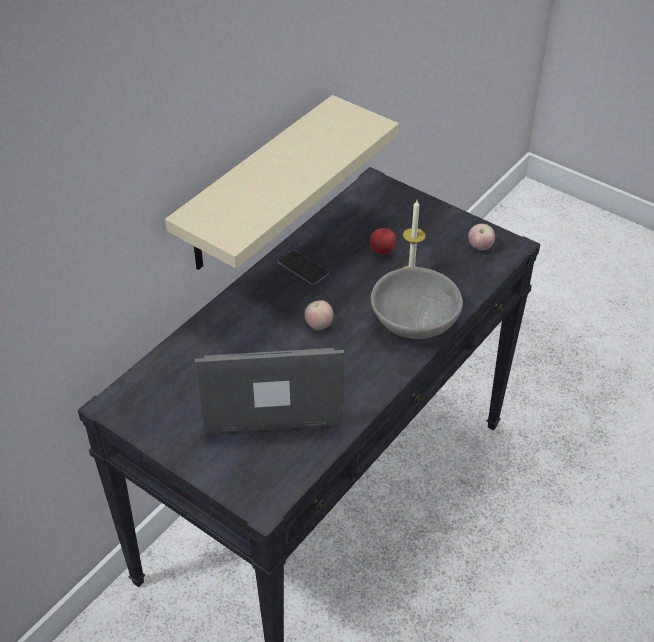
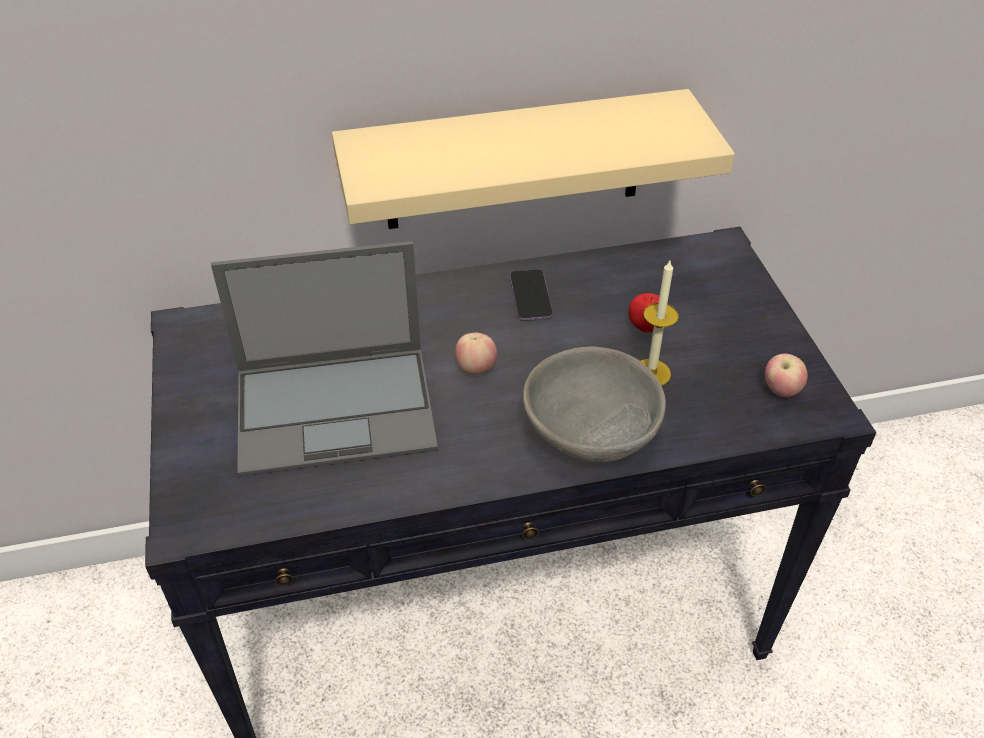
camera: 40 degrees right, 0 degrees up
laptop [195,348,344,434] -> laptop turned 135 degrees clockwise [211,241,438,477]

